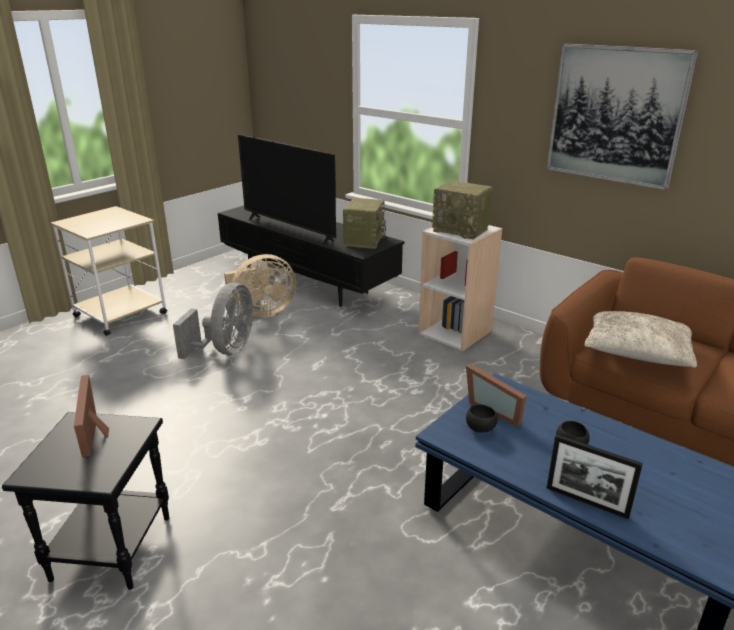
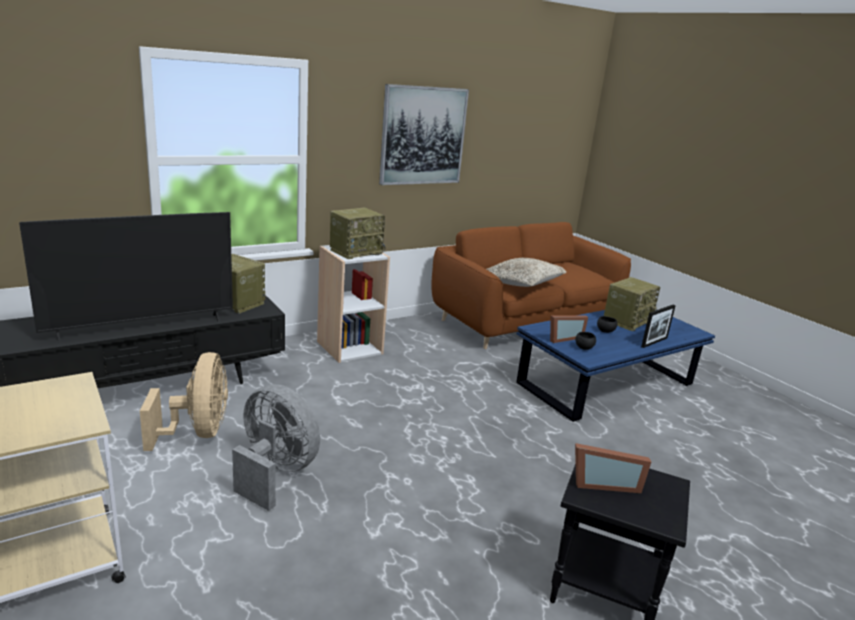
camera: 75 degrees left, 5 degrees down
none -> radio [604,277,660,331]

